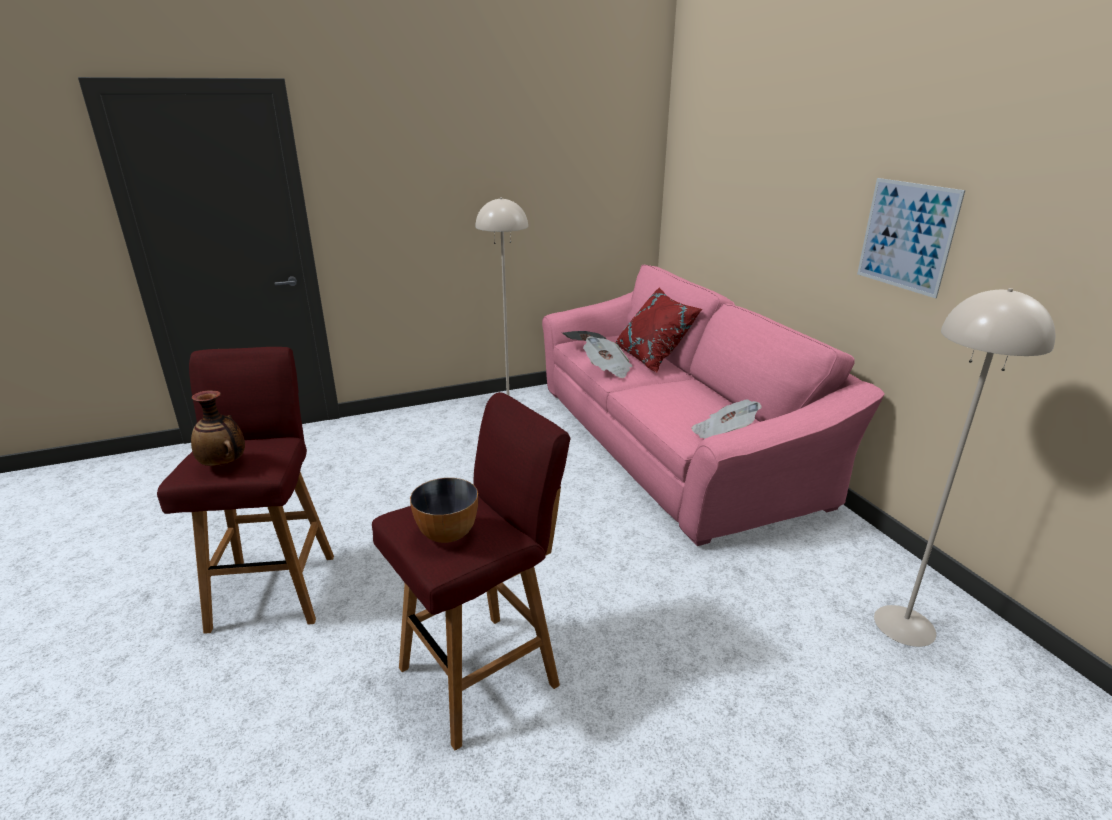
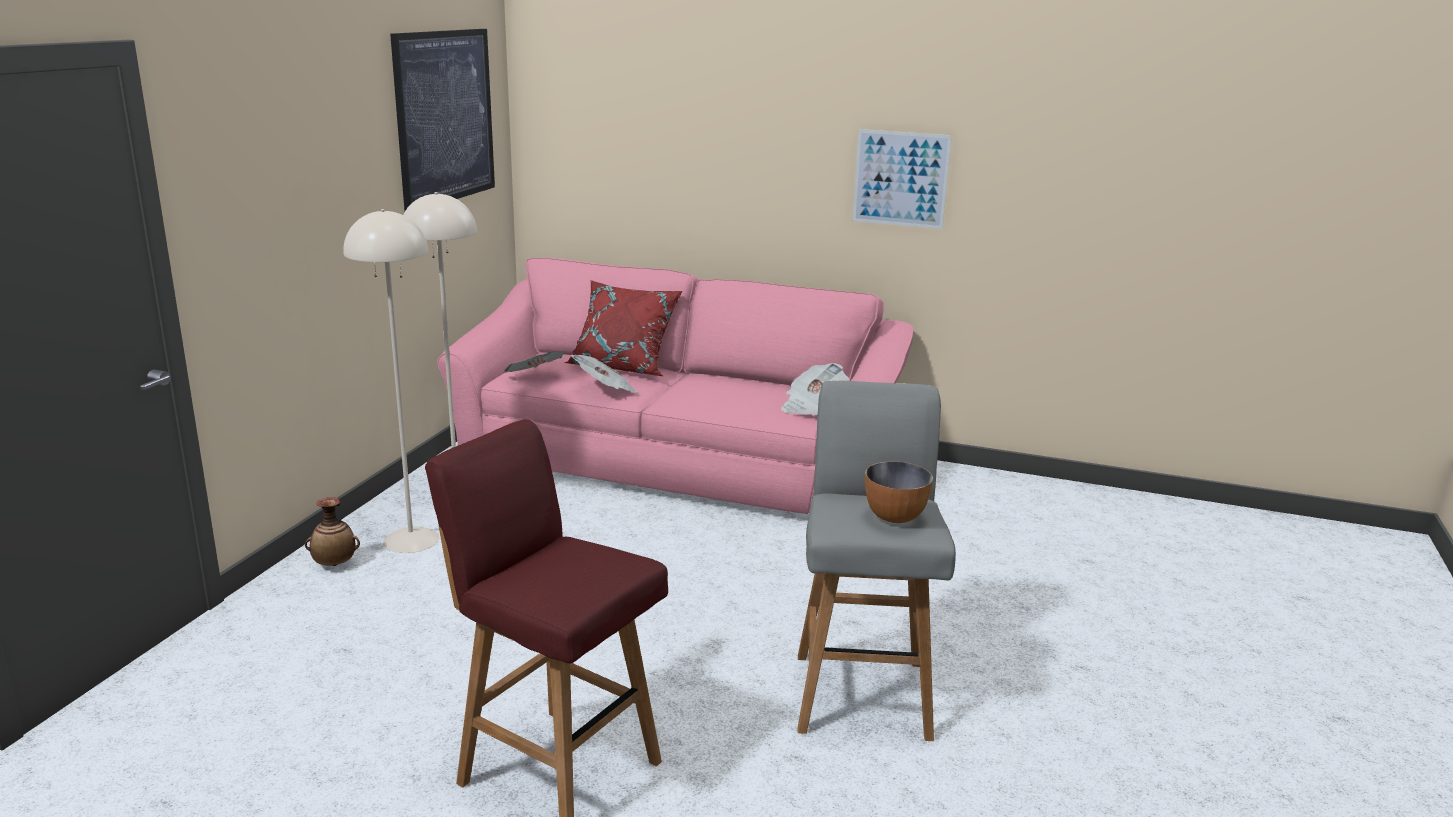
camera: 50 degrees left, 5 degrees down
vase [191,390,245,466] -> vase moved to [305,497,360,566]
red stool [372,392,570,751] -> grey stool [798,381,956,741]
beige floor lamp [874,288,1055,647] -> beige floor lamp moved to [343,209,439,553]
none -> picture [390,29,495,211]

